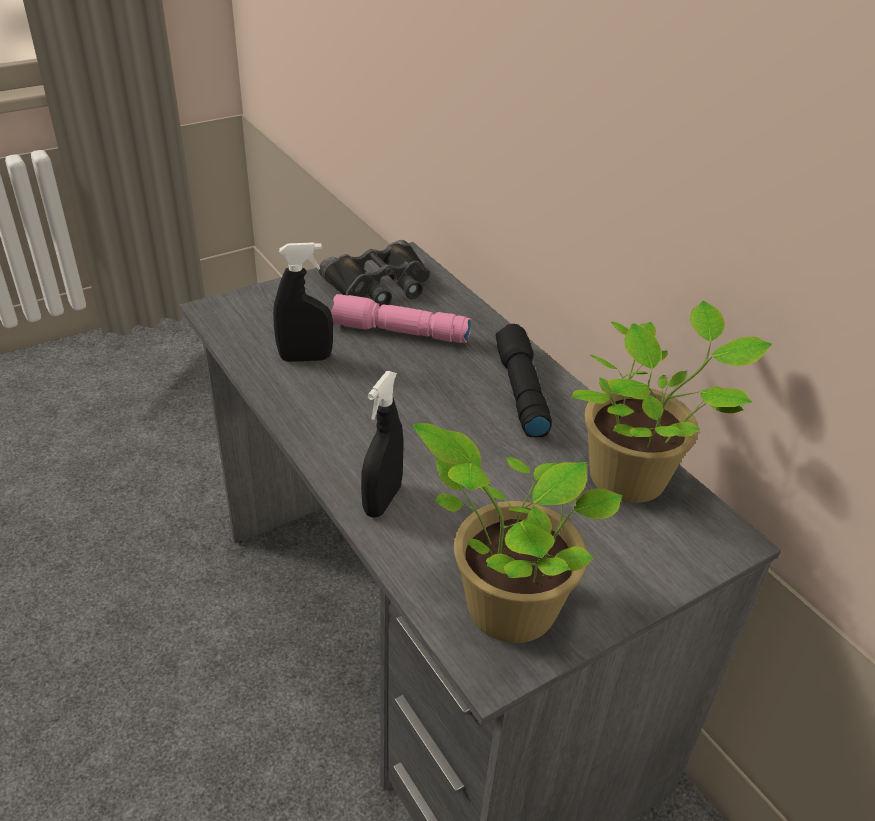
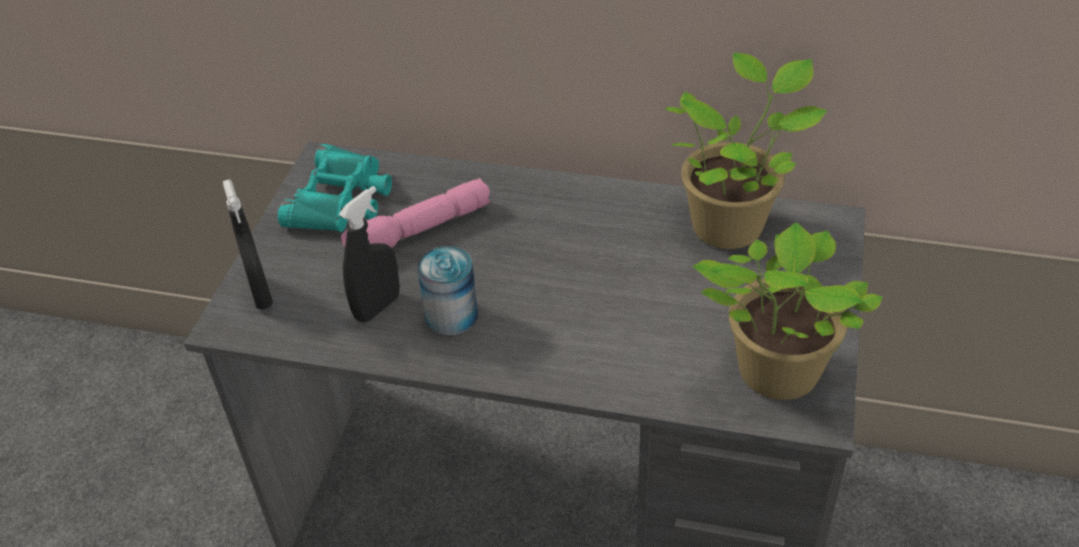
camera: 40 degrees left, 5 degrees up
black binoculars [319,240,430,306] -> turquoise binoculars [278,144,392,232]
black spray bottle [361,371,404,518] -> black spray bottle moved to [223,179,273,309]
black flashlight [496,324,552,437] -> none
none -> can [417,246,478,335]

